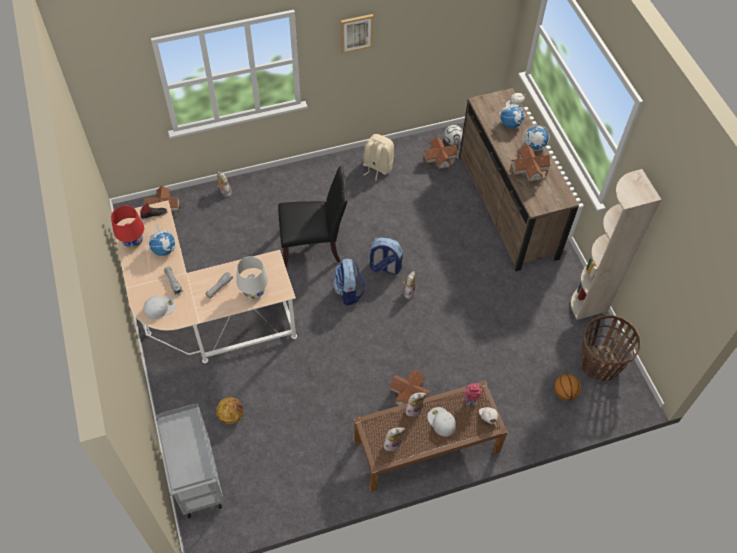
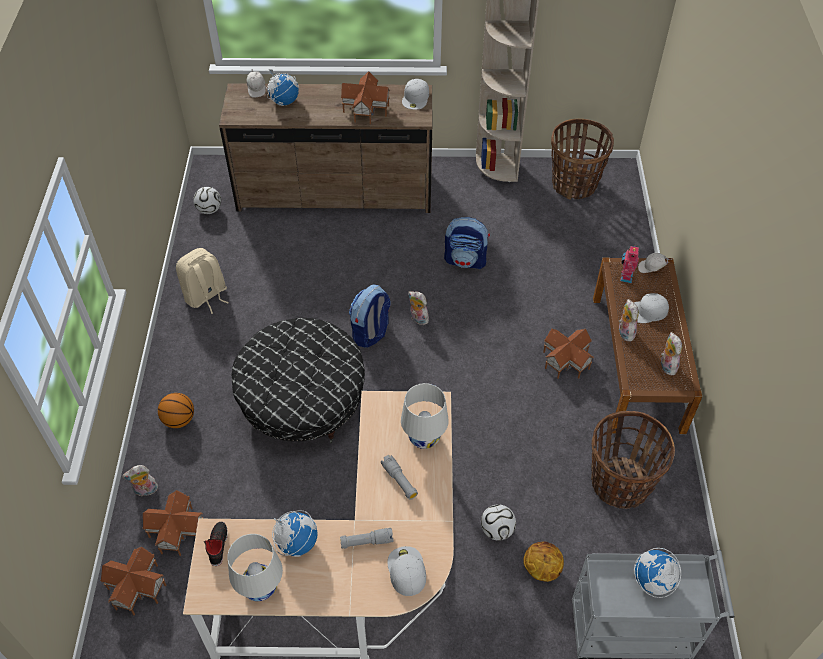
camera: 70 degrees left, 5 degrees down
red table lamp [111,205,144,248] -> white table lamp [227,534,283,601]
black chair [278,166,348,269] -> black ottoman [231,318,365,443]
backpack [333,258,365,306] -> backpack moved to [444,217,490,269]
picture [341,14,374,54] -> none
toy house [423,136,457,174] -> toy house moved to [142,490,203,556]
globe [523,125,550,151] -> globe moved to [634,548,681,598]
basketball [554,374,581,401] -> basketball moved to [158,393,194,428]
none -> white cap [402,79,429,110]
none -> football [481,504,516,541]
none -> basket [591,411,675,509]

